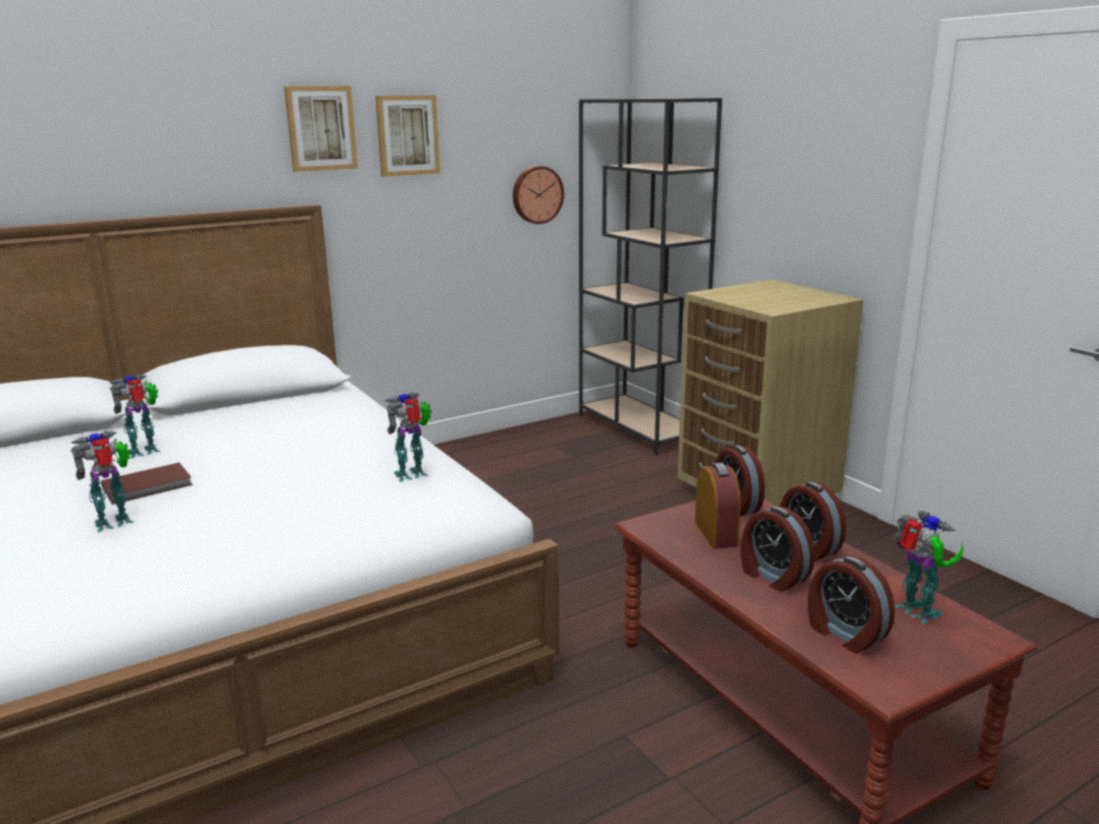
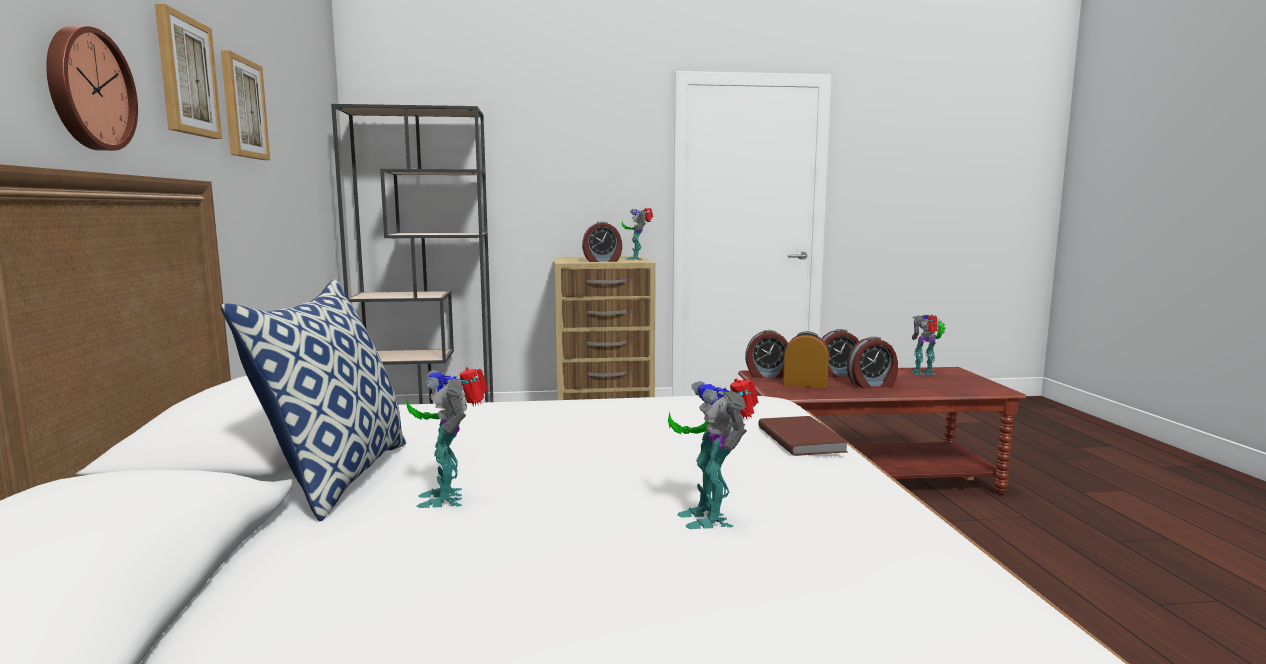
camera: 65 degrees left, 10 degrees down
brown book [101,463,193,505] -> brown book moved to [758,416,848,456]
toy robot [385,392,432,482] -> toy robot moved to [622,208,653,260]
wall clock [513,166,564,224] -> wall clock moved to [46,26,138,151]
alarm clock [808,555,895,653] -> alarm clock moved to [582,221,622,262]
none -> pillow [221,279,406,521]

